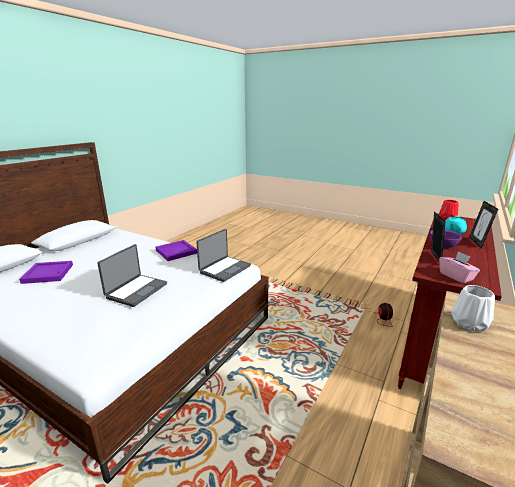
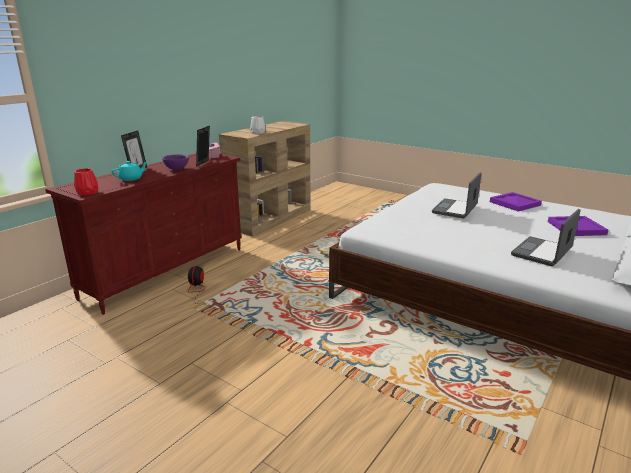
camera: 175 degrees left, 0 degrees up
purple tray [156,240,197,261] -> purple tray moved to [490,192,542,212]
laptop [196,229,251,282] -> laptop moved to [511,209,580,267]

